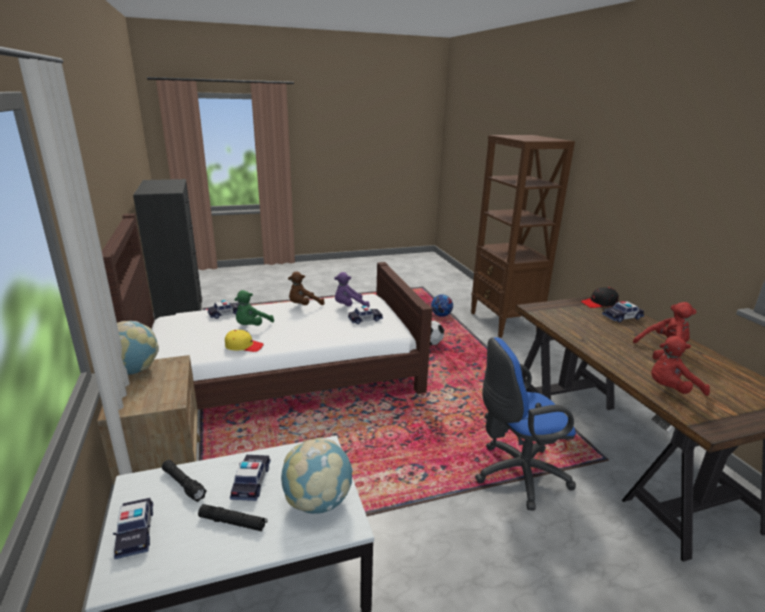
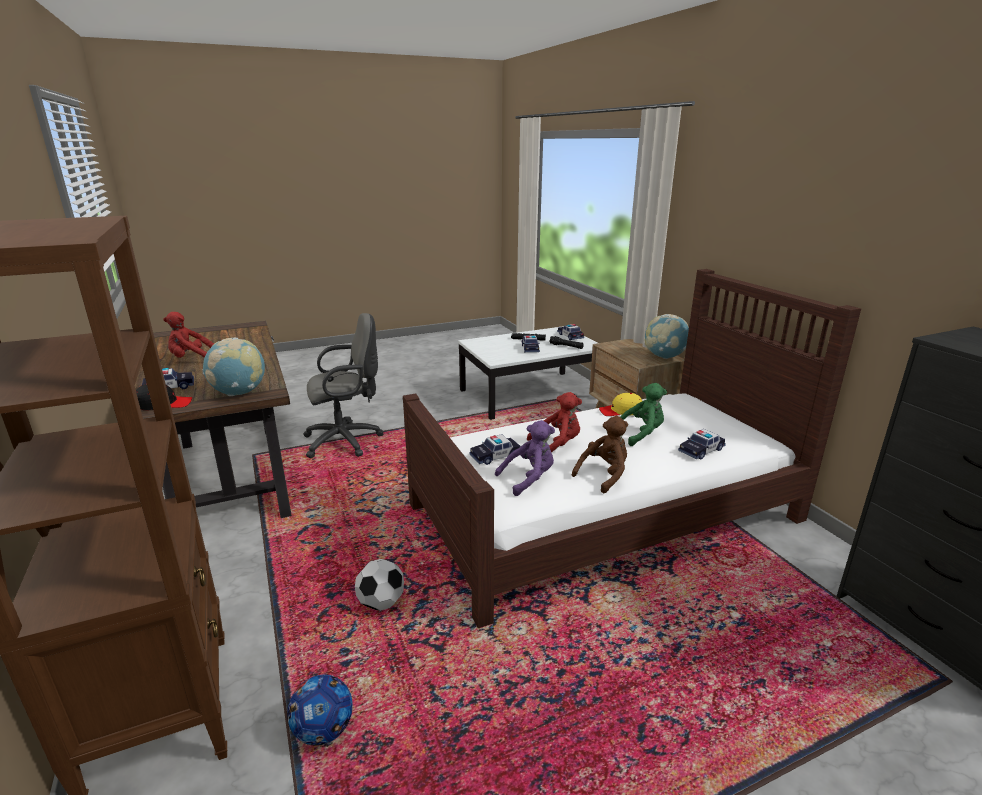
camera: 175 degrees right, 0 degrees up
green plush toy [234,290,274,326] -> green plush toy turned 45 degrees clockwise [620,383,667,446]
globe [281,438,353,514] -> globe moved to [202,338,265,396]
blue office chair [475,337,576,510] -> grey office chair [303,313,384,458]
red plush toy [651,336,710,396] -> red plush toy moved to [527,392,582,452]

